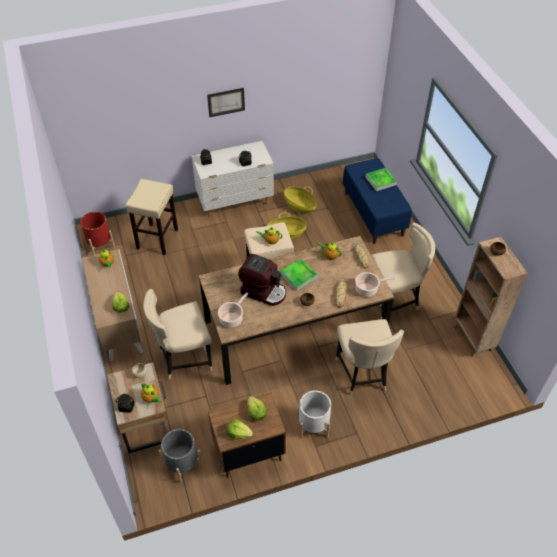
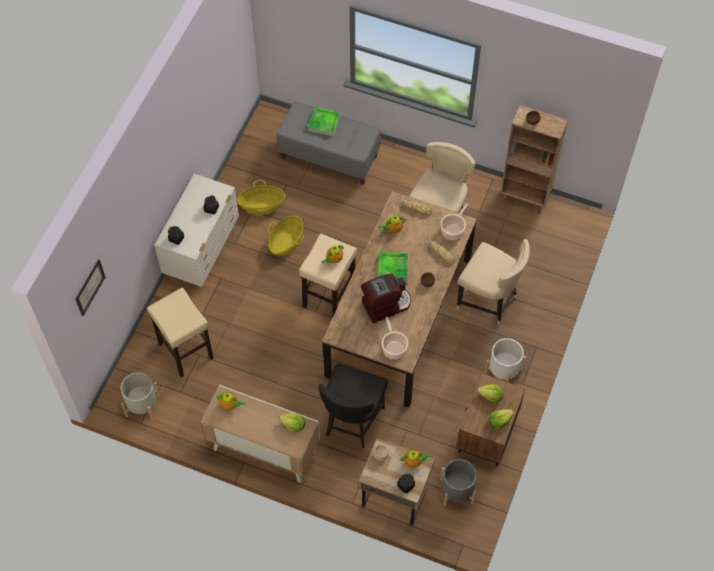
camera: 50 degrees left, 10 degrees up
red planter [80,211,115,255] -> grey planter [121,372,160,420]
beige chair [143,289,212,379] -> black chair [319,364,388,448]
picture [207,88,245,117] -> picture moved to [76,259,105,316]
blue bench [343,158,412,244] -> grey bench [277,102,381,185]

